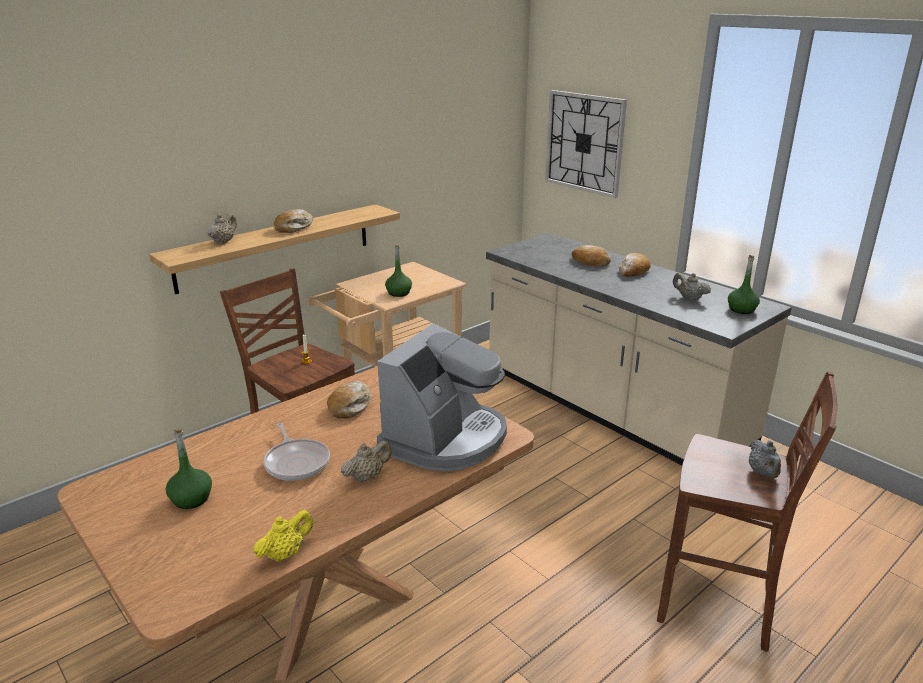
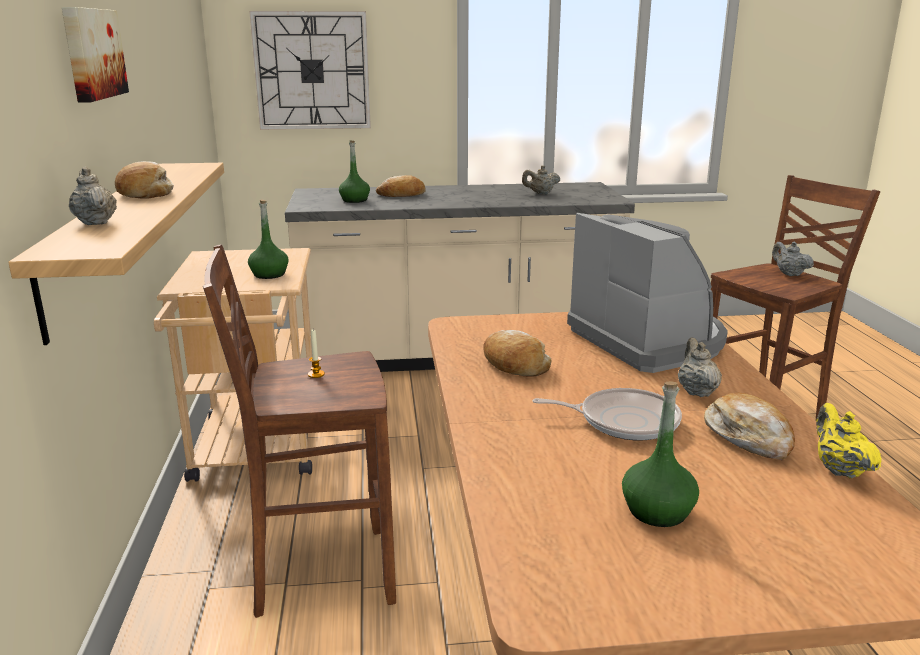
camera: 55 degrees left, 5 degrees down
bread [619,253,651,277] -> bread moved to [704,392,795,460]
green bottle [728,255,760,314] -> green bottle moved to [339,140,370,203]
grey teapot [749,440,781,478] -> grey teapot turned 150 degrees counterclockwise [772,241,814,276]
none -> picture [62,7,129,103]

